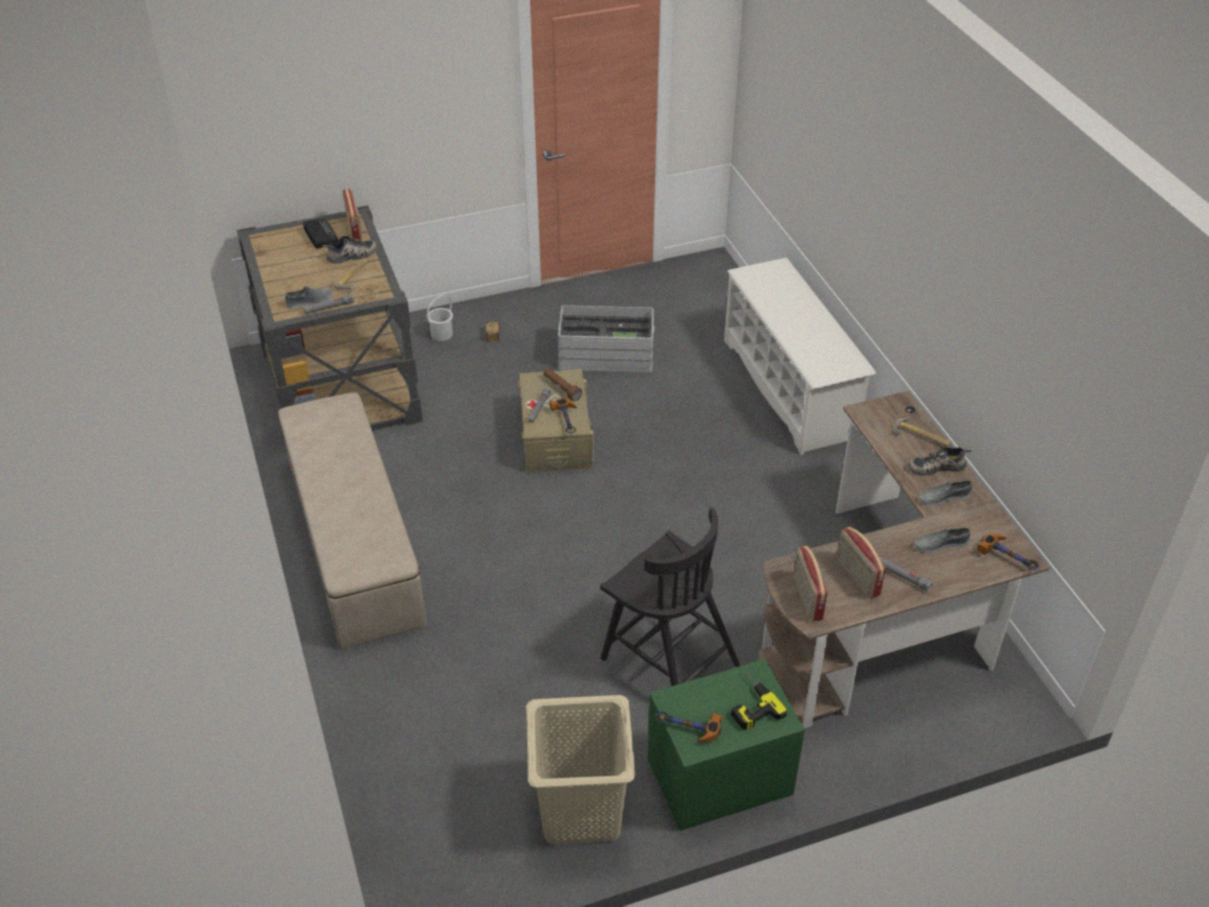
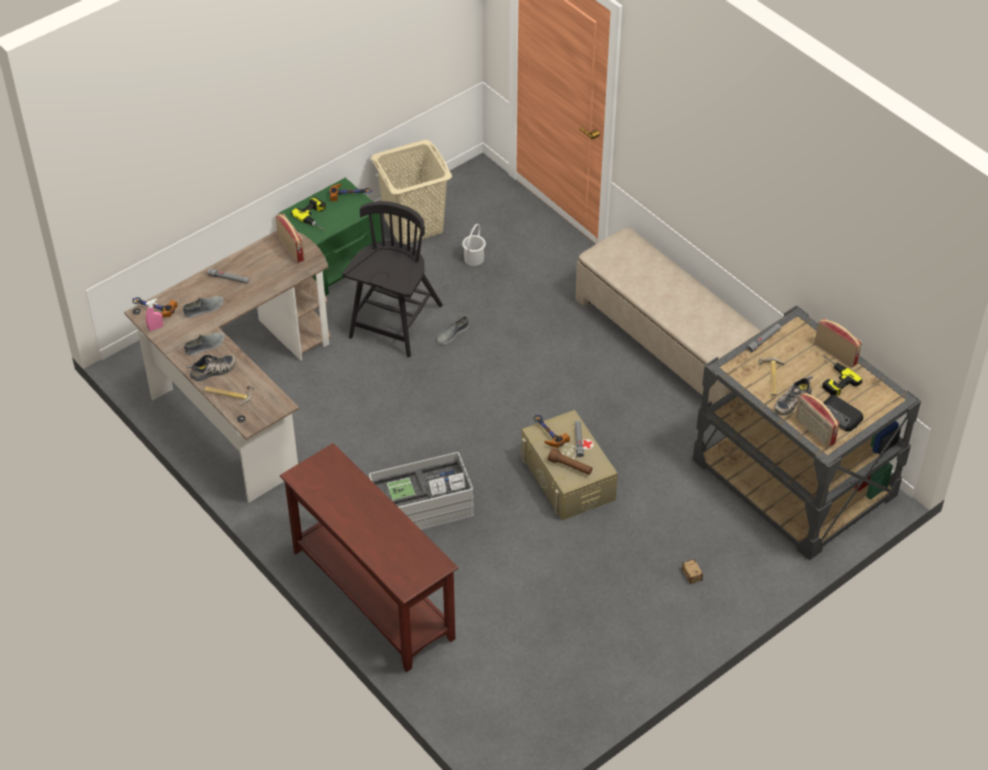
camera: 160 degrees right, 5 degrees up
grey shoe [285,286,334,308] -> grey shoe moved to [437,316,469,344]
white bucket [427,295,453,341] -> white bucket moved to [462,224,486,266]
grey storage box [558,305,654,373] -> grey storage box moved to [369,452,474,530]
black chair [600,507,740,686] -> black chair turned 90 degrees clockwise [342,201,443,357]
white shoe rack [724,258,876,455] -> brown console table [280,443,458,672]
radio [836,527,886,599] -> radio moved to [815,318,862,368]
none -> pink spray bottle [146,299,163,331]
none -> power drill [822,355,863,396]

